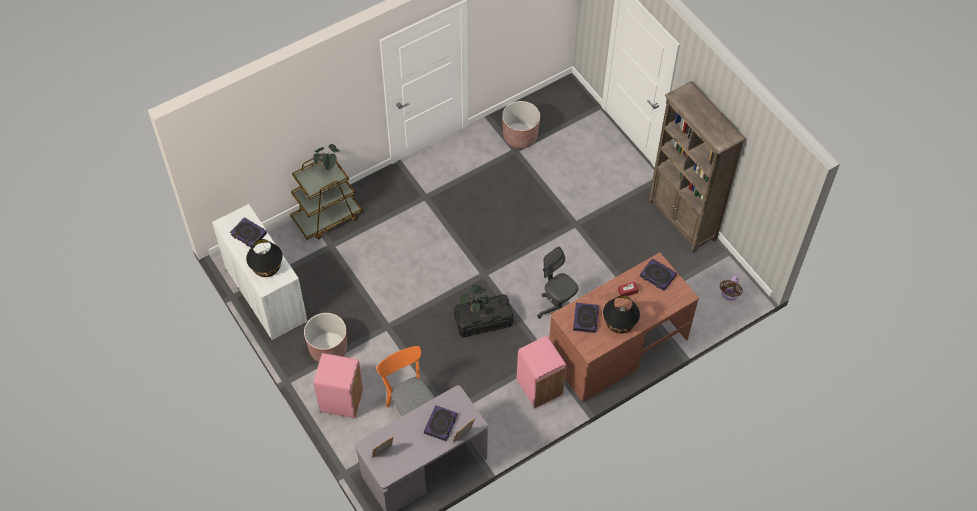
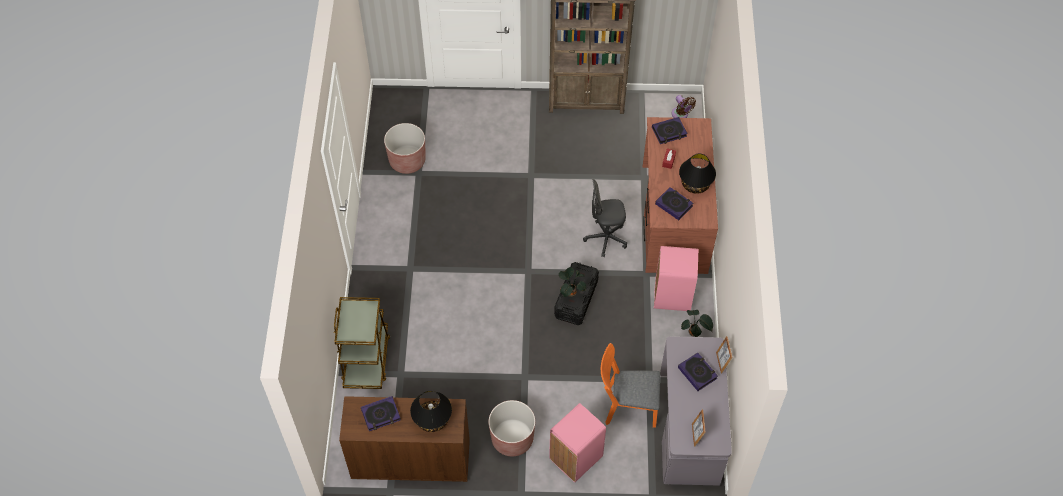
camera: 55 degrees left, 0 degrees up
white cabinet [212,204,307,340] -> brown cabinet [339,396,470,482]
potted plant [313,144,340,172] -> potted plant moved to [681,310,713,337]

